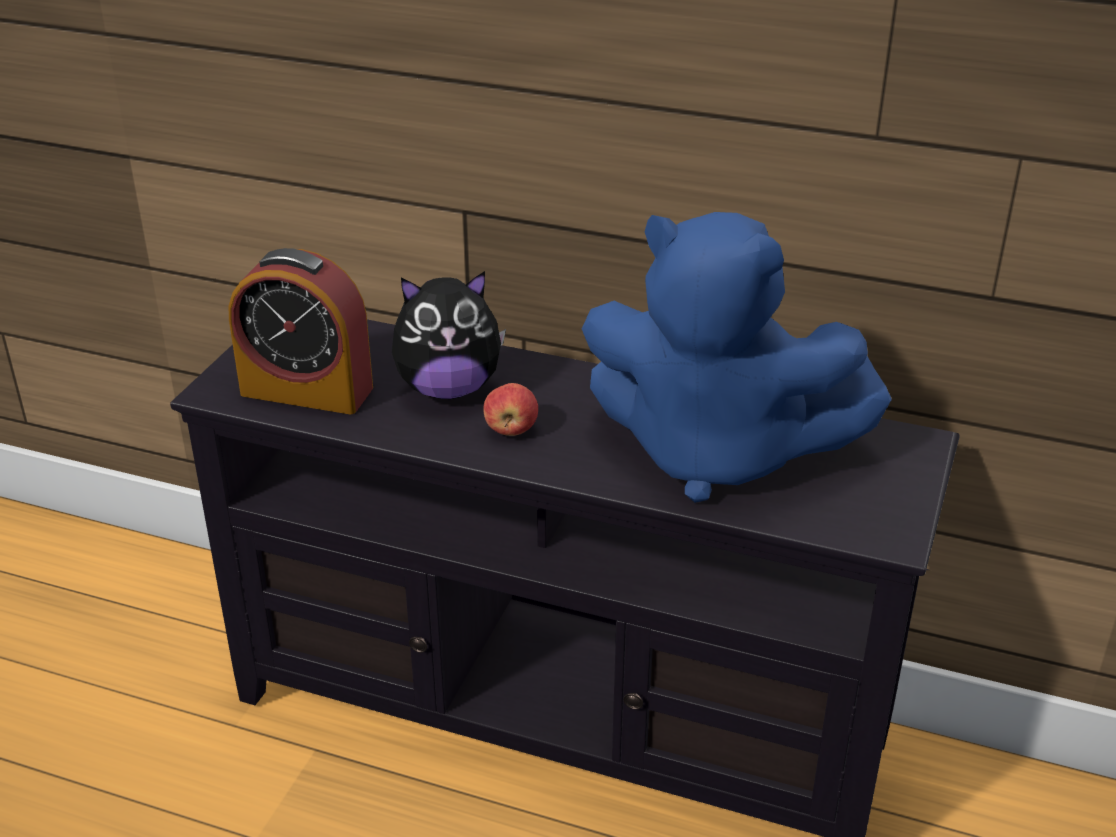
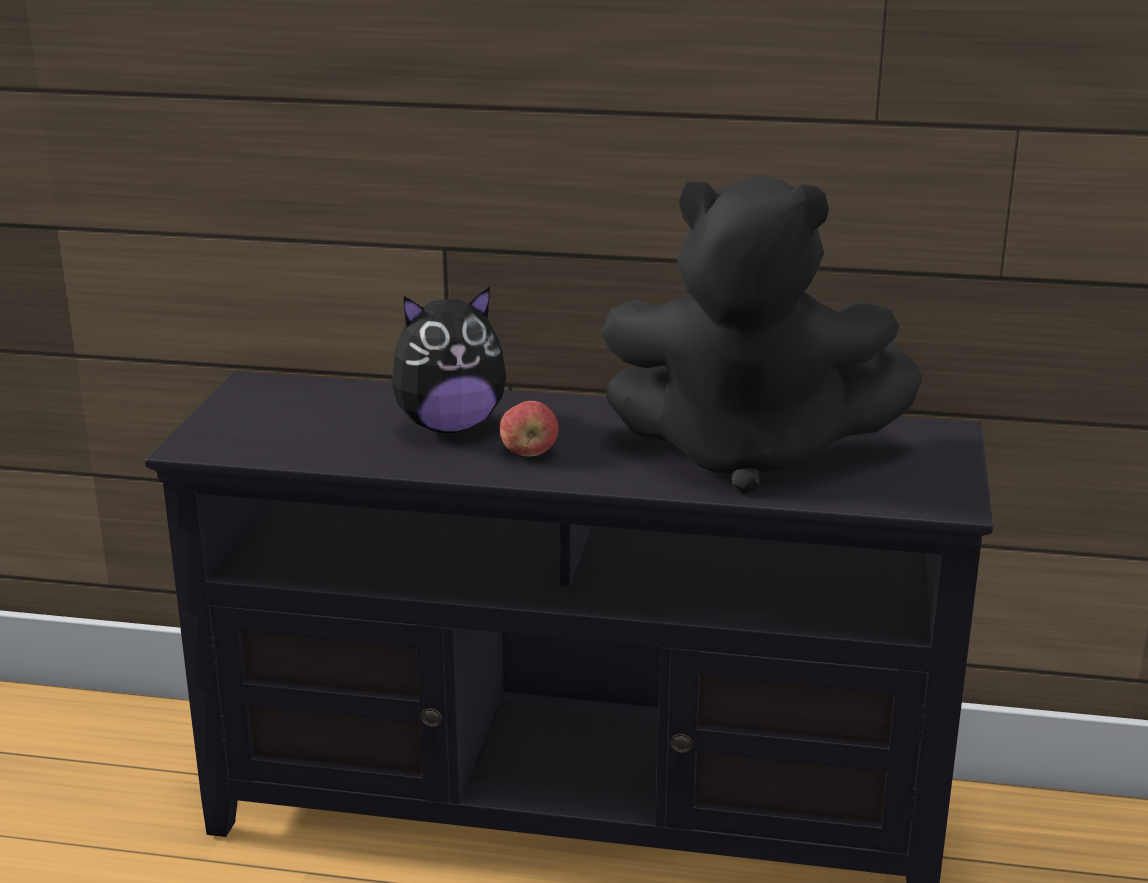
camera: 10 degrees left, 10 degrees down
alarm clock [229,248,373,414] -> none
blue plush toy [582,212,892,503] -> black plush toy [602,176,923,494]

